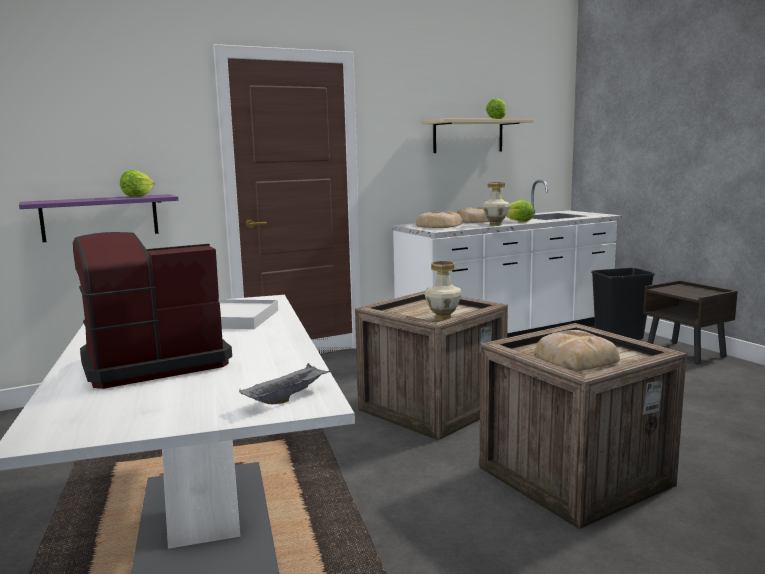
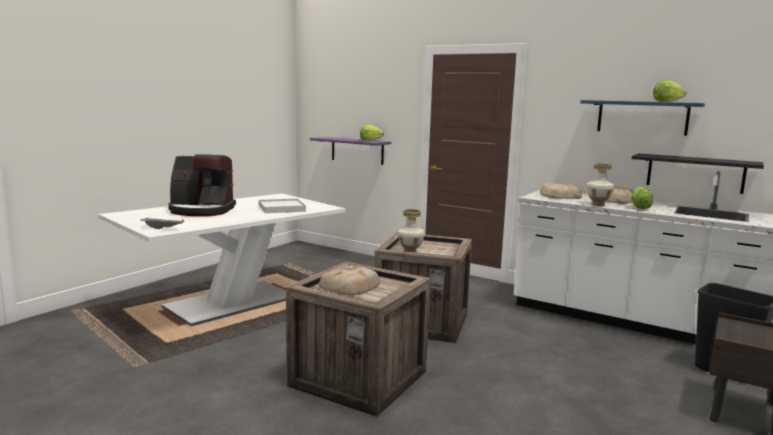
camera: 60 degrees right, 0 degrees up
coffee machine [73,232,232,389] -> coffee machine turned 150 degrees clockwise [168,154,236,216]
beige shelf [423,119,534,153] -> blue shelf [580,100,705,136]
none -> black shelf [632,153,764,194]

